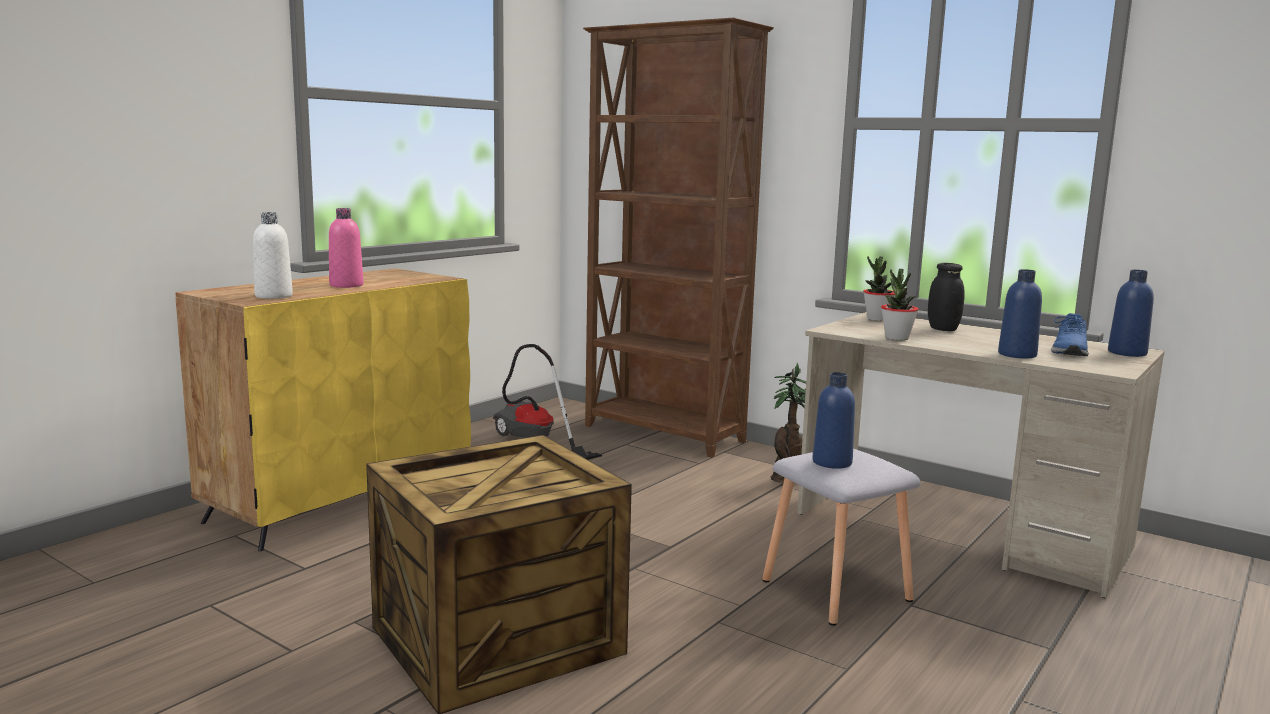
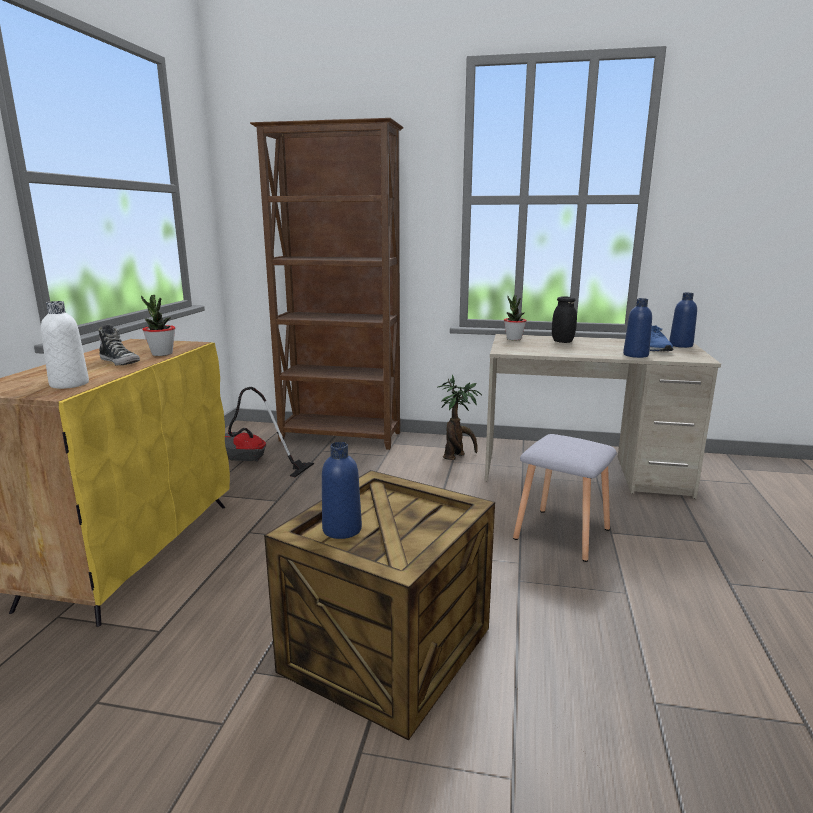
camera: 25 degrees left, 5 degrees up
pink bottle [329,208,364,288] -> shoe [98,324,140,366]
blue bottle [812,372,855,469] -> blue bottle moved to [322,442,362,539]
potted plant [881,269,918,340] -> potted plant moved to [141,295,176,356]

